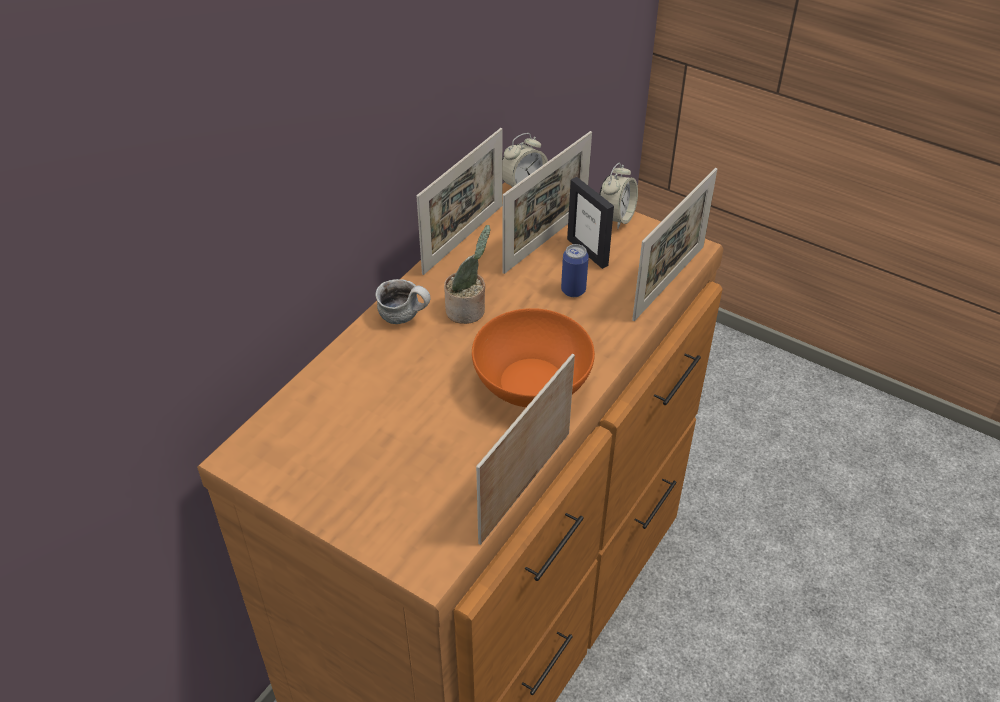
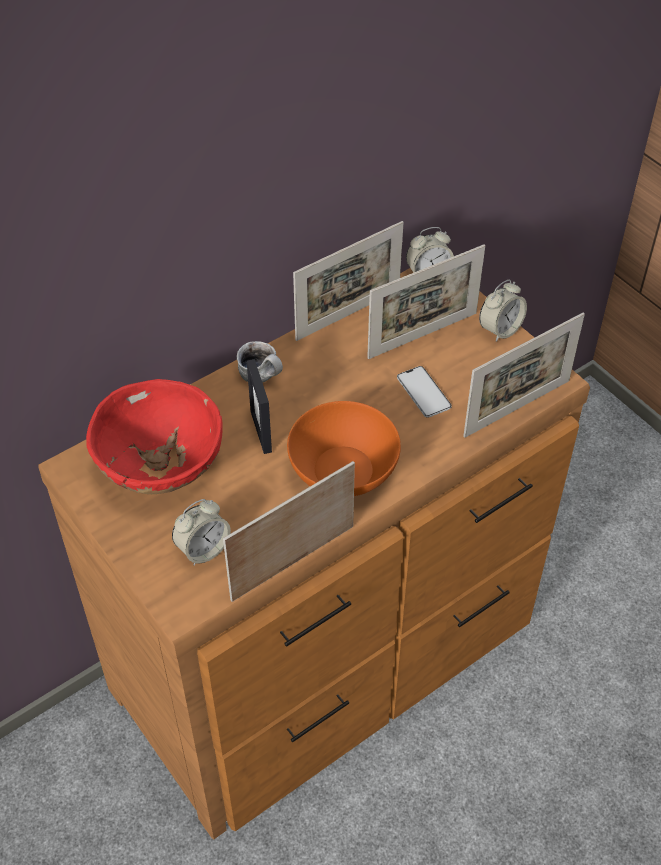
camera: 20 degrees right, 5 degrees up
potted plant [444,225,490,324] -> none
can [561,244,589,297] -> phone [397,366,452,418]
picture frame [567,177,614,269] -> picture frame moved to [247,359,272,454]
none -> red bowl [86,379,223,494]
none -> alarm clock [172,499,231,565]

